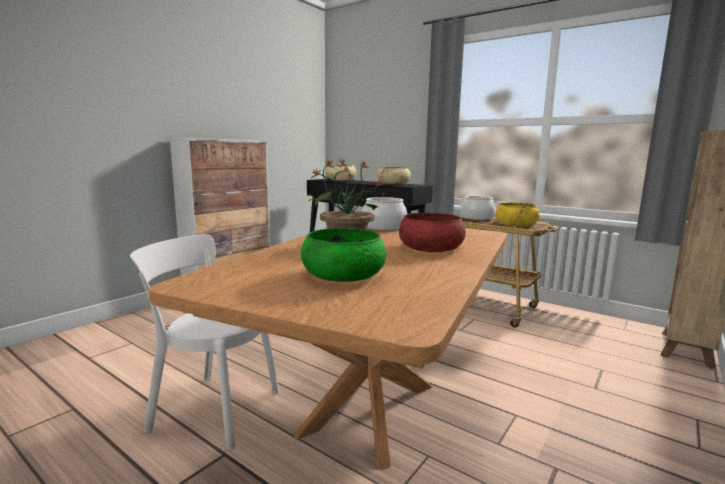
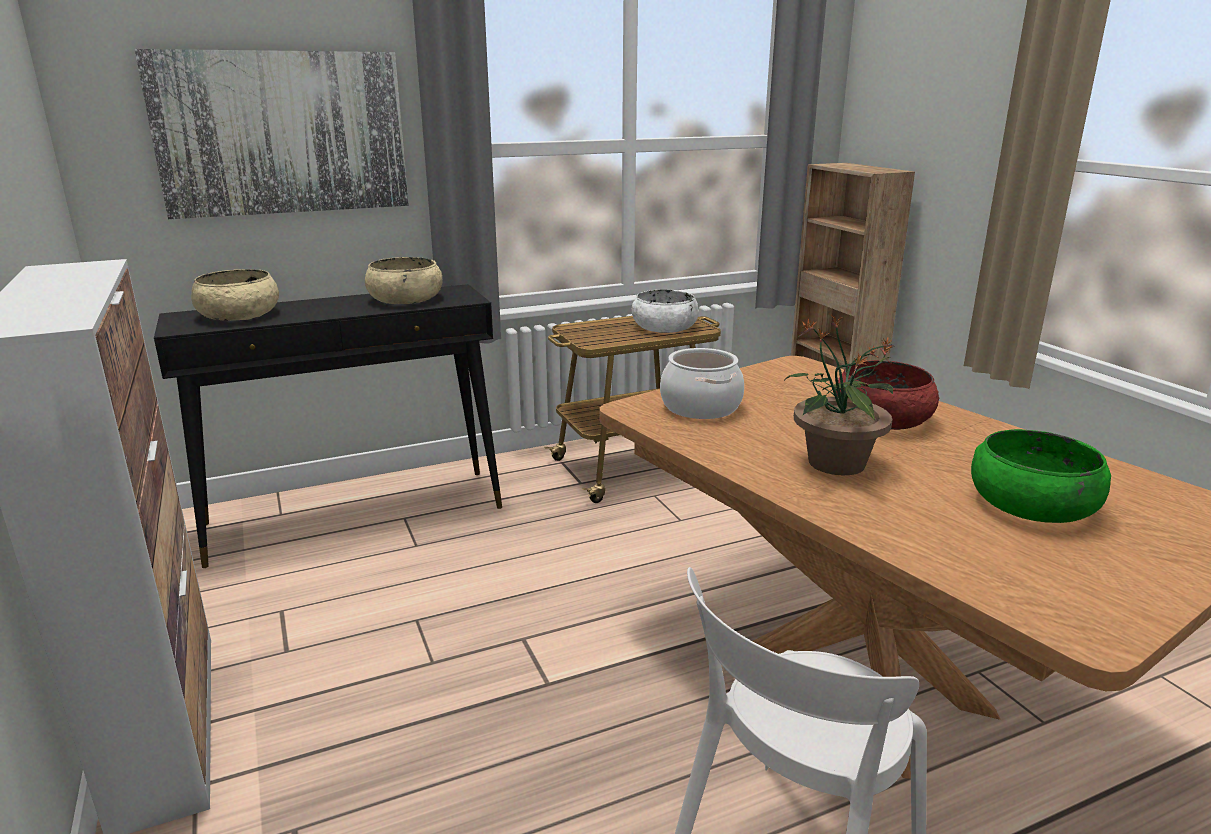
camera: 60 degrees left, 10 degrees up
cooking pot [460,196,498,220] -> none
yellow bowl [496,203,540,226] -> white bowl [632,289,699,333]
none -> picture [134,49,409,219]

